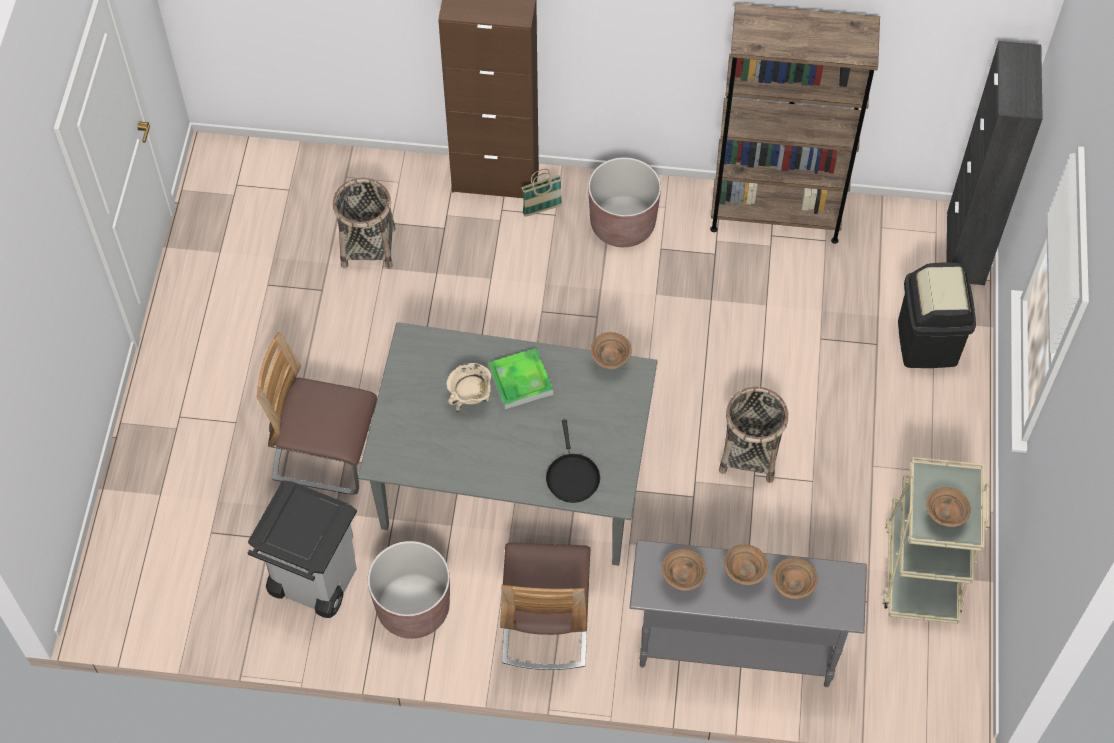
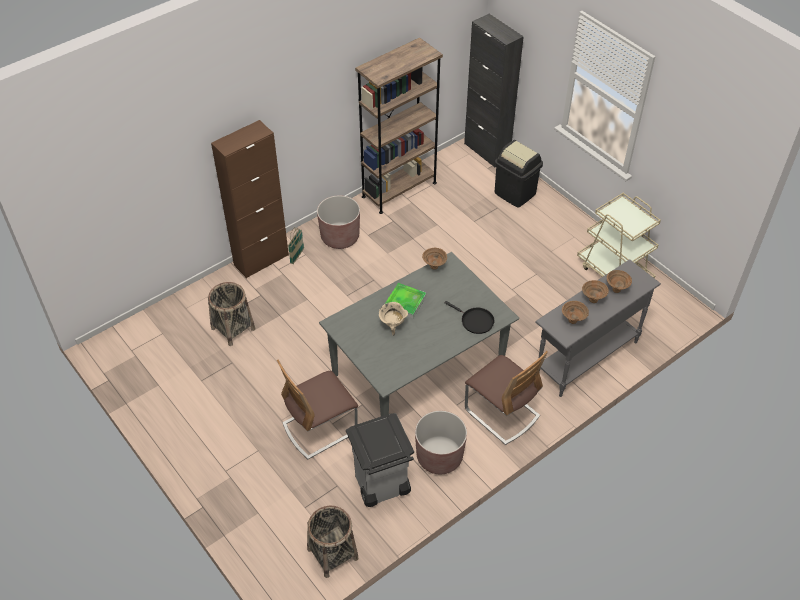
camera: 45 degrees left, 10 degrees down
basket [719,387,788,483] -> basket moved to [307,506,359,578]
brown bowl [926,487,971,527] -> none

